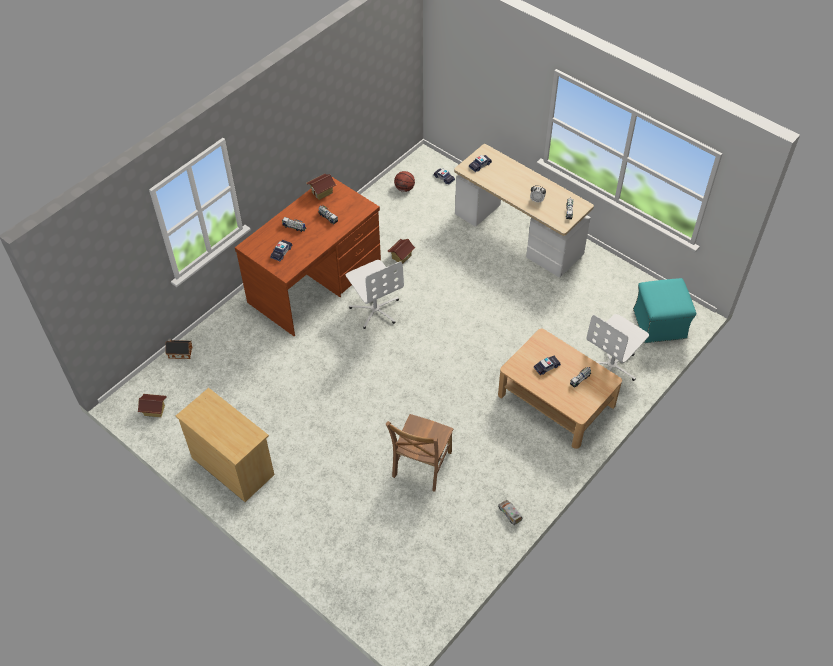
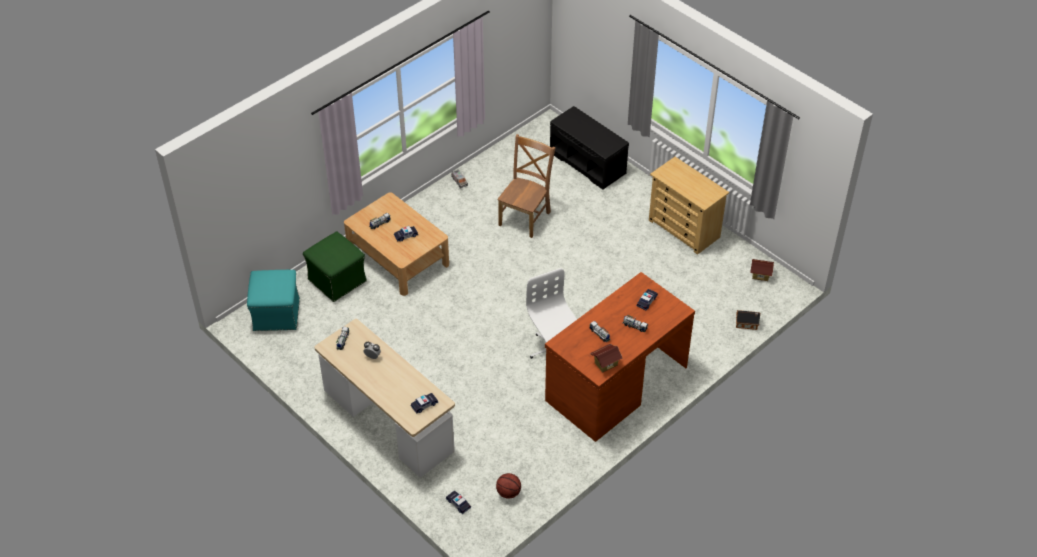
camera: 175 degrees left, 5 degrees down
toy house [388,239,416,264] -> none
white office chair [586,314,649,381] -> green ottoman [303,231,367,302]
none -> black bench [550,106,629,190]

